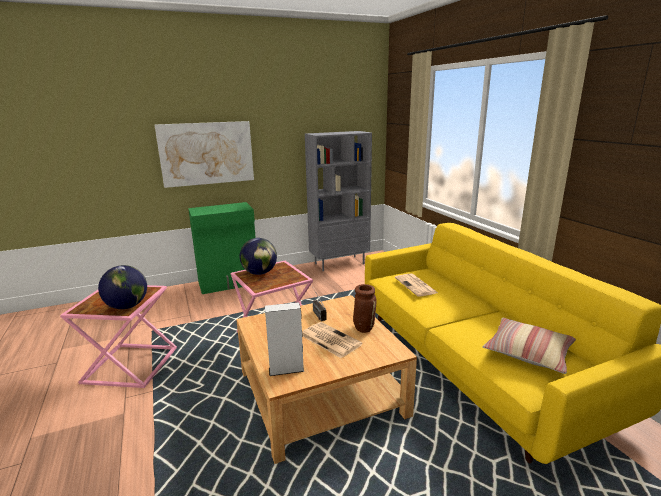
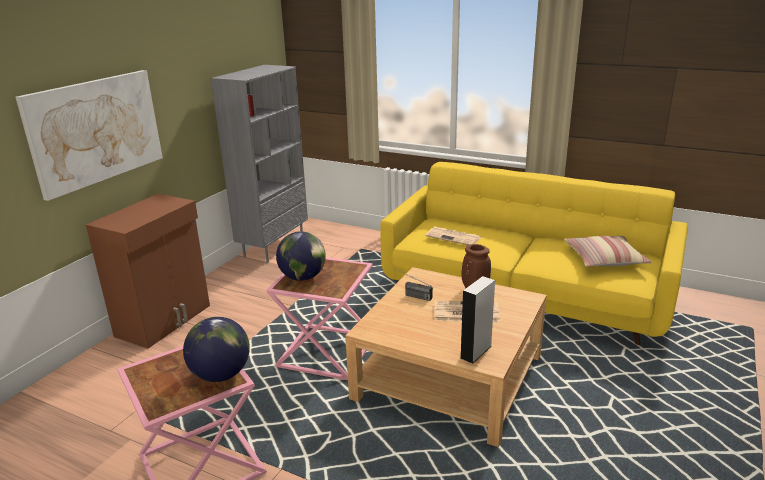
camera: 40 degrees left, 5 degrees up
green cabinet [188,202,256,294] -> brown cabinet [86,194,210,348]

